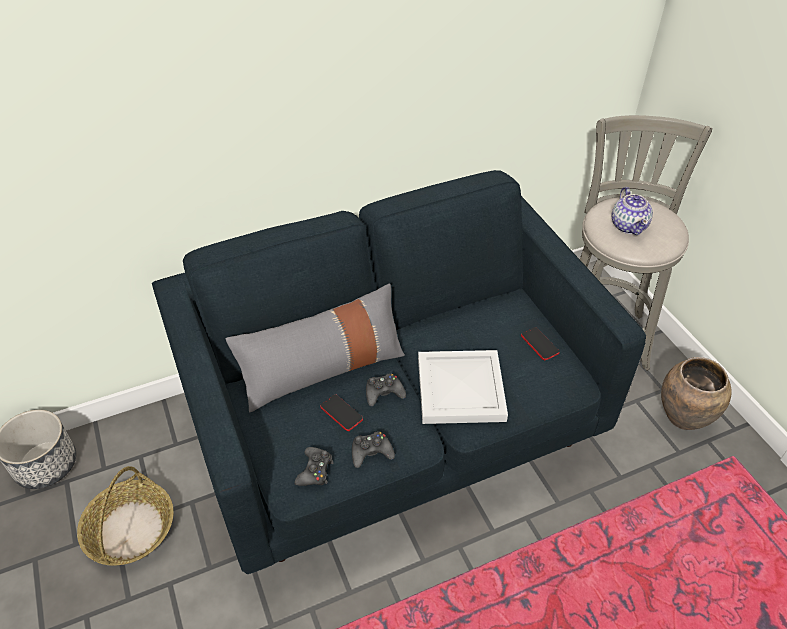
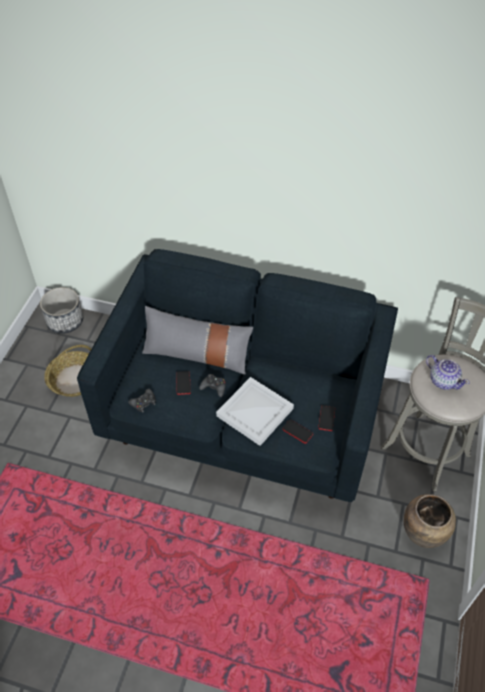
camera: 40 degrees right, 5 degrees up
black game controller [352,431,395,468] -> none
teapot [611,187,653,235] -> teapot turned 75 degrees counterclockwise [426,355,469,390]
none -> phone [282,420,313,444]

